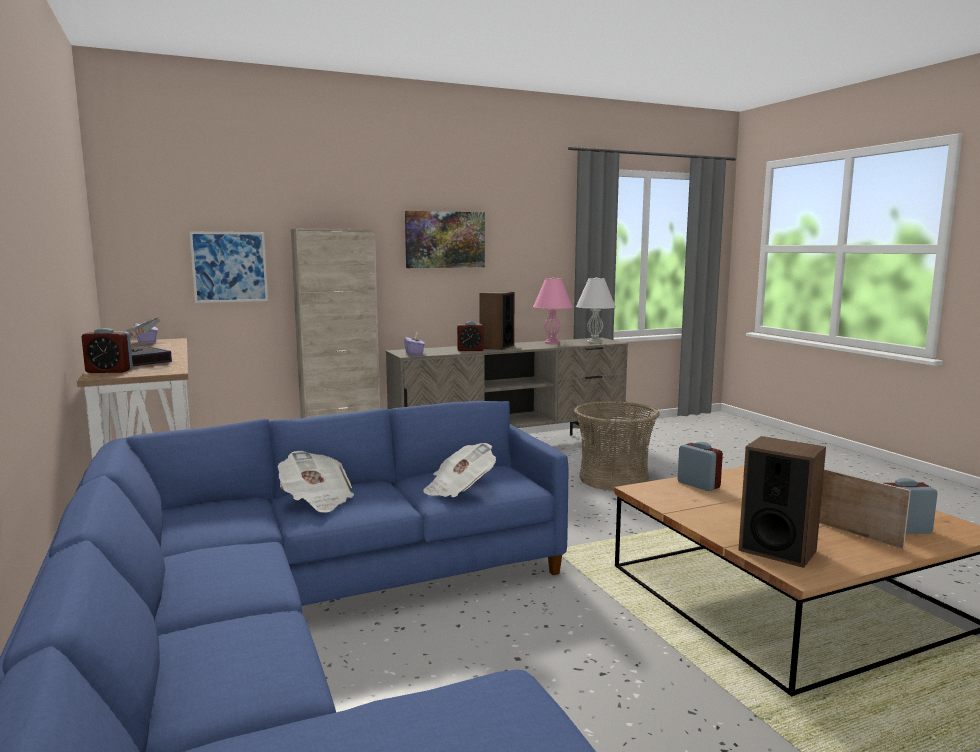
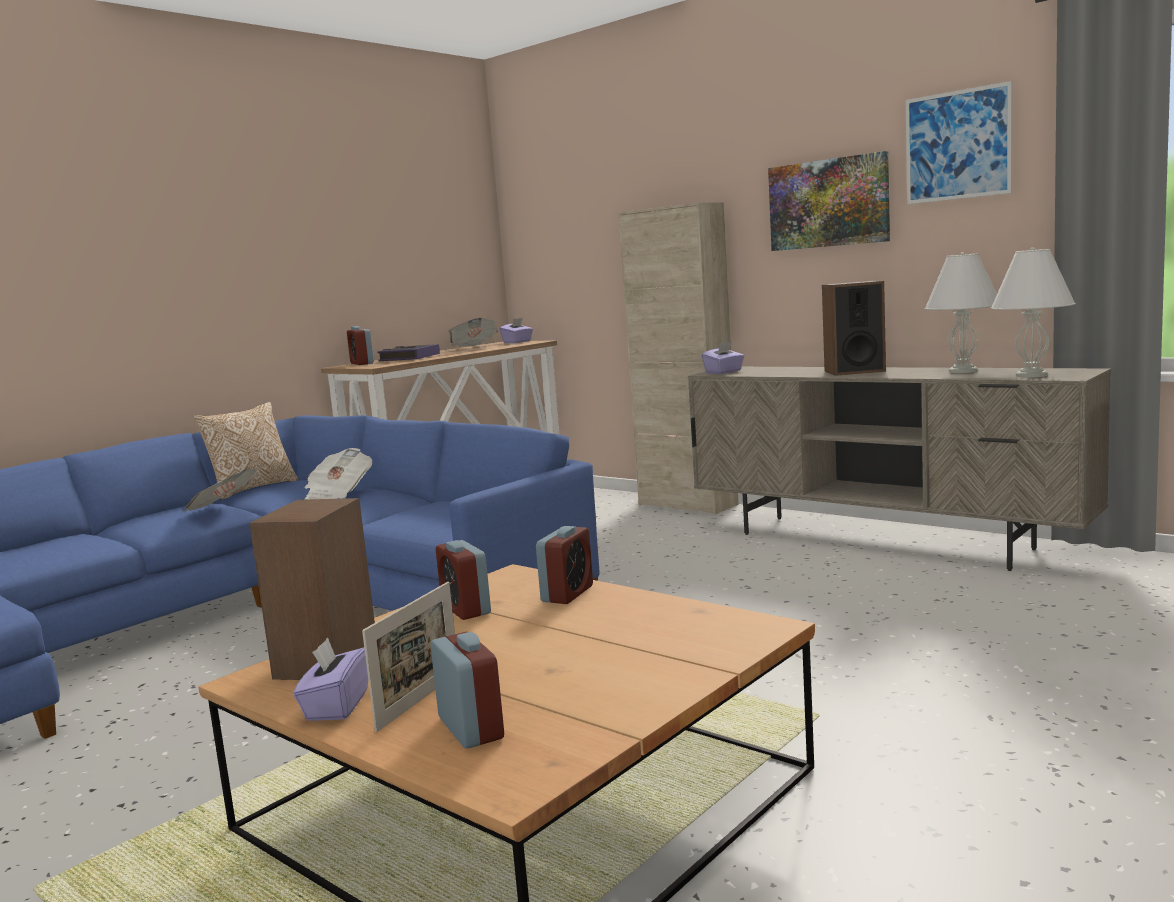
camera: 65 degrees right, 0 degrees up
picture [190,232,268,303] -> picture moved to [906,81,1012,204]
newspaper [423,443,496,497] -> newspaper moved to [183,468,257,511]
alarm clock [457,321,484,351] -> alarm clock moved to [436,540,491,620]
pink table lamp [533,277,573,344] -> white table lamp [925,252,997,373]
basket [573,401,660,491] -> none
none -> pillow [193,402,298,500]
none -> purple tissue box [293,637,368,721]

